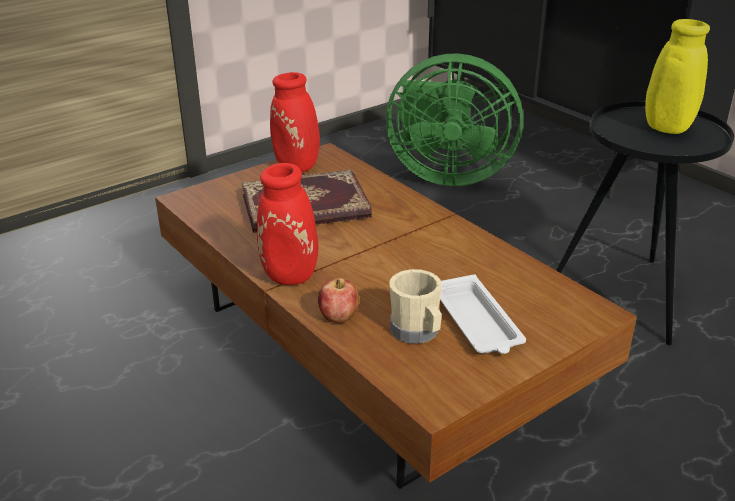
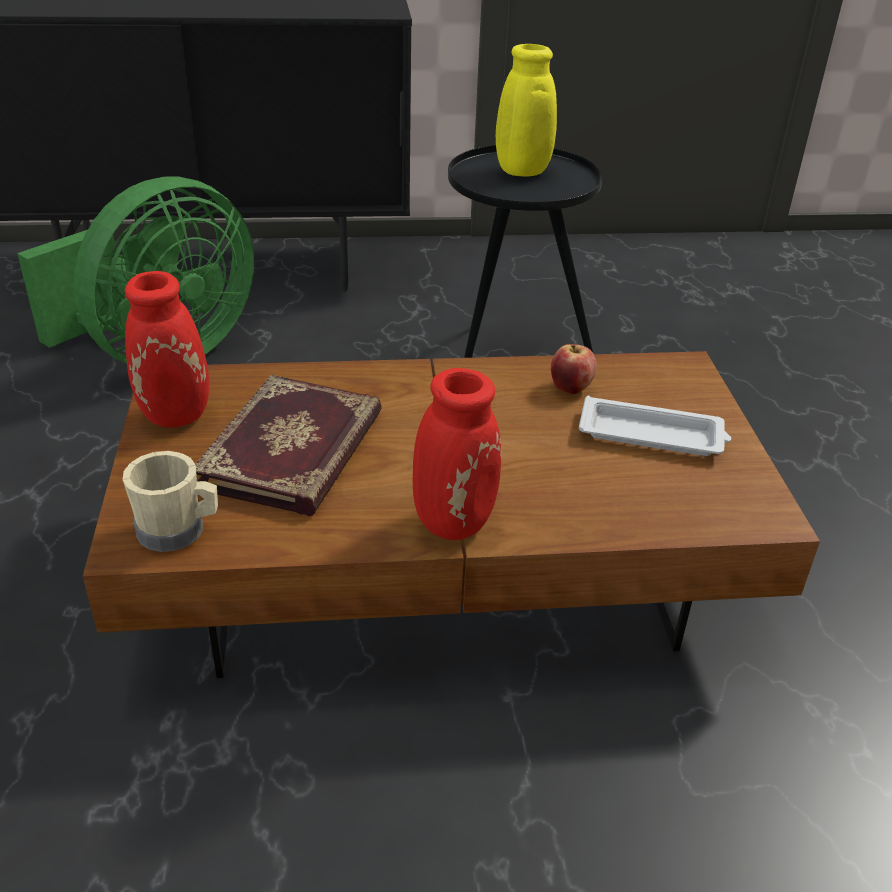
camera: 60 degrees left, 5 degrees up
apple [318,278,359,323] -> apple moved to [551,344,597,394]
beige mug [389,269,442,344] -> beige mug moved to [123,451,218,552]

